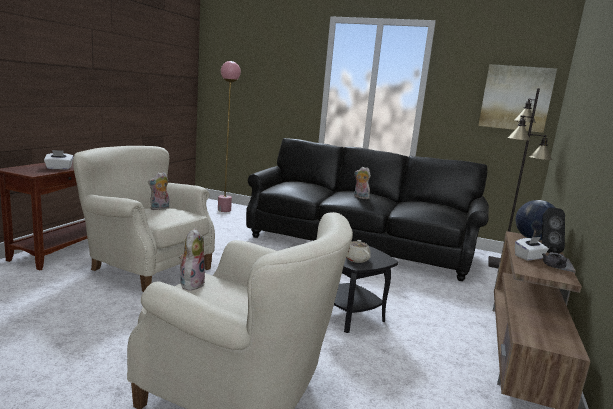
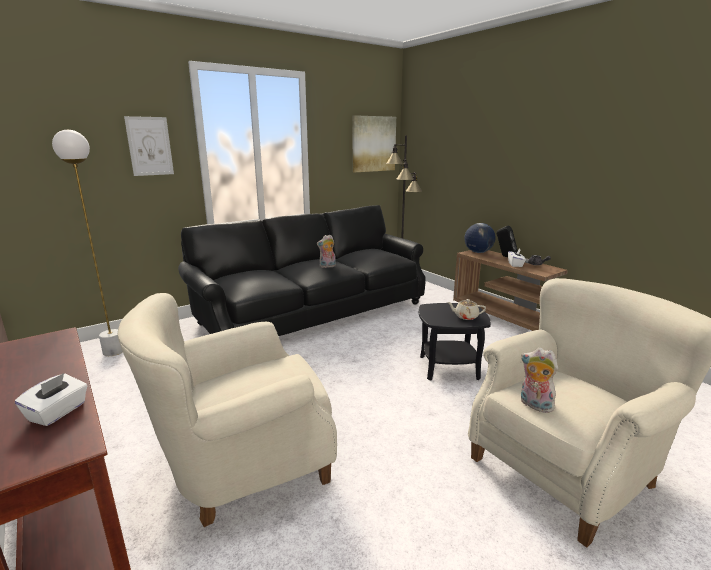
camera: 55 degrees left, 5 degrees up
plush toy [148,172,169,210] -> none
pink floor lamp [218,61,241,212] -> white floor lamp [52,130,123,356]
none -> picture [124,116,174,176]

